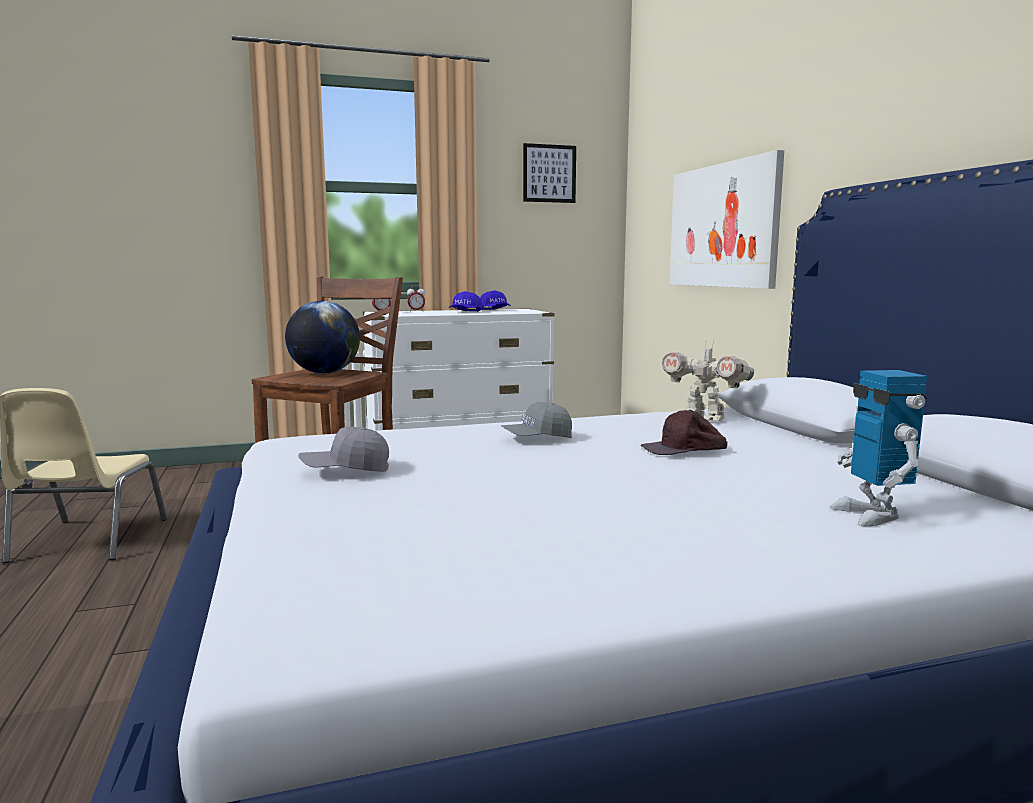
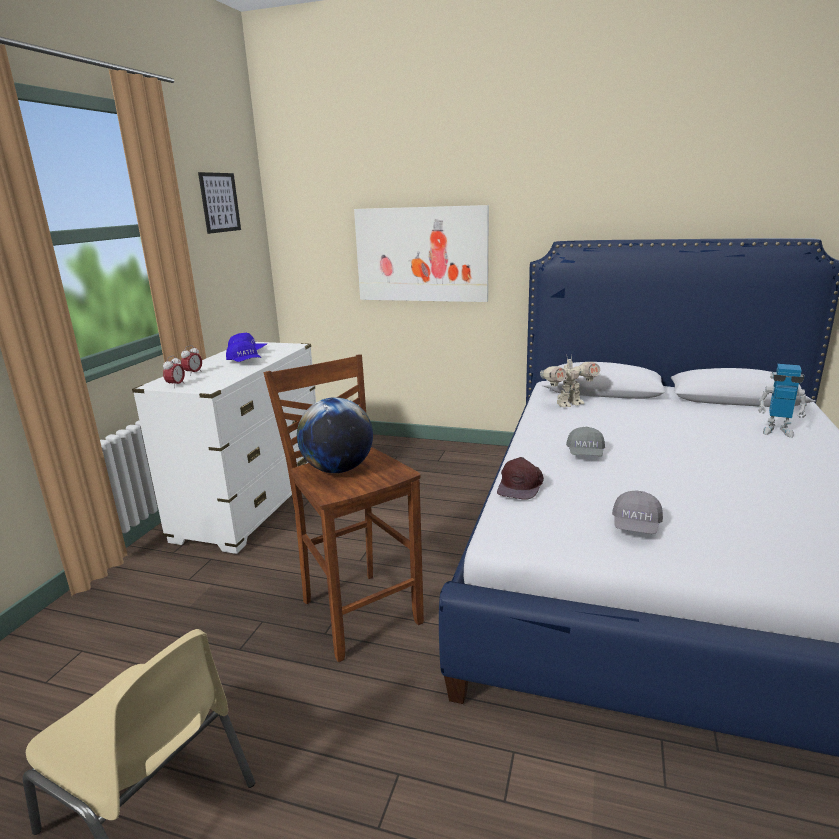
camera: 55 degrees left, 10 degrees up
brown cap [641,410,727,455] -> brown cap moved to [497,457,544,500]

